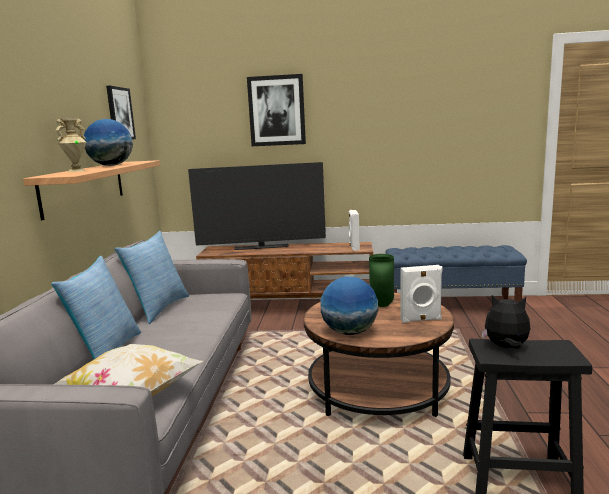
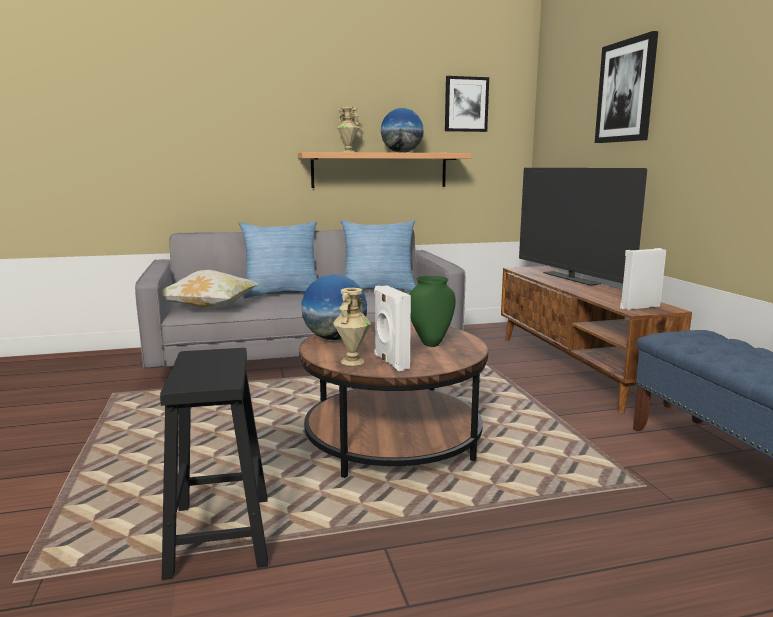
camera: 70 degrees right, 0 degrees up
plush toy [481,295,530,349] -> none
none -> beige vase [333,288,371,366]

